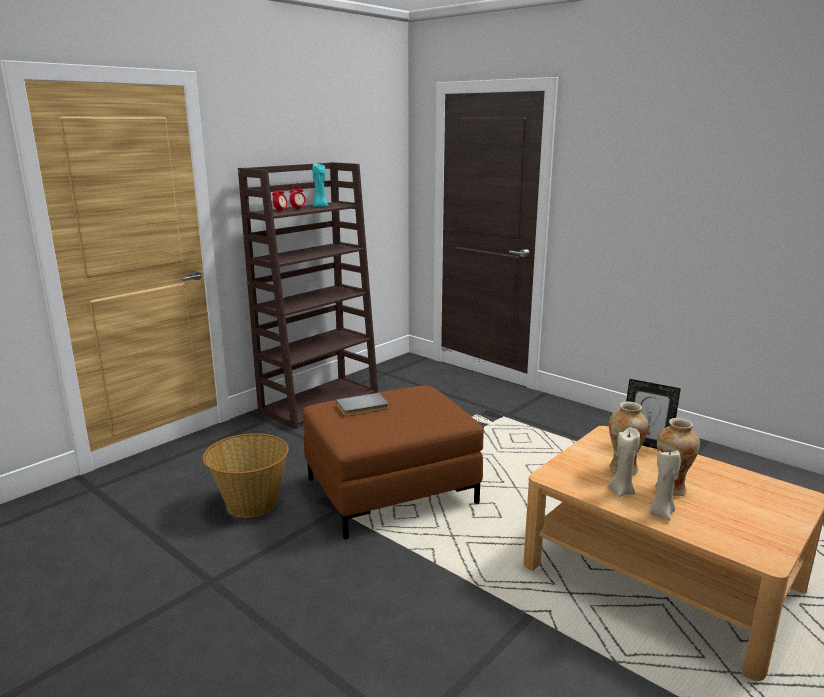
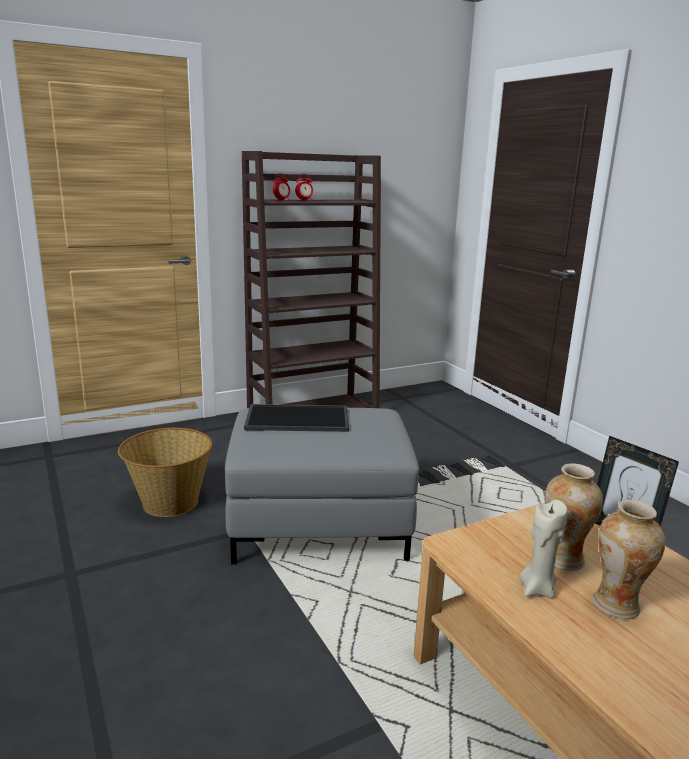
camera: 20 degrees right, 0 degrees up
brown ottoman [303,385,484,540] -> grey ottoman [225,408,419,564]
turquoise candle [312,164,328,207] -> none
grey book [336,393,389,416] -> tray [244,404,349,432]
beige candle [649,448,681,521] -> none

